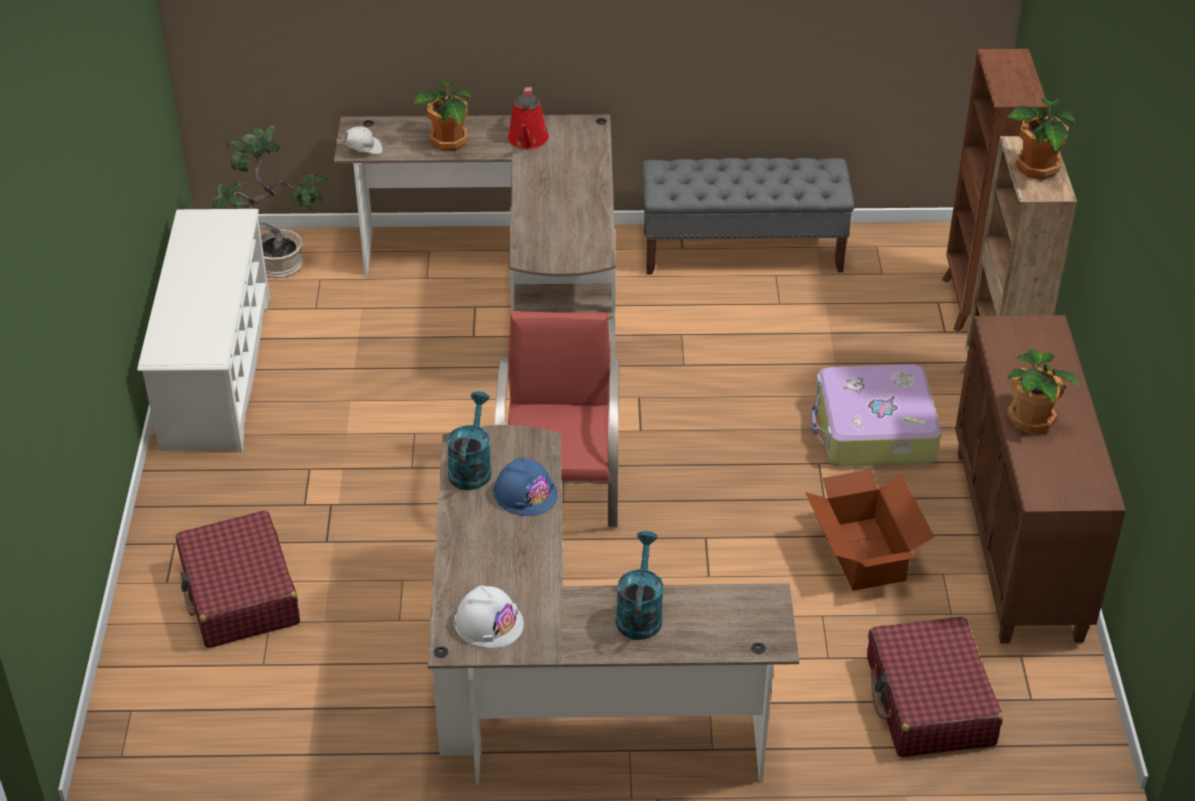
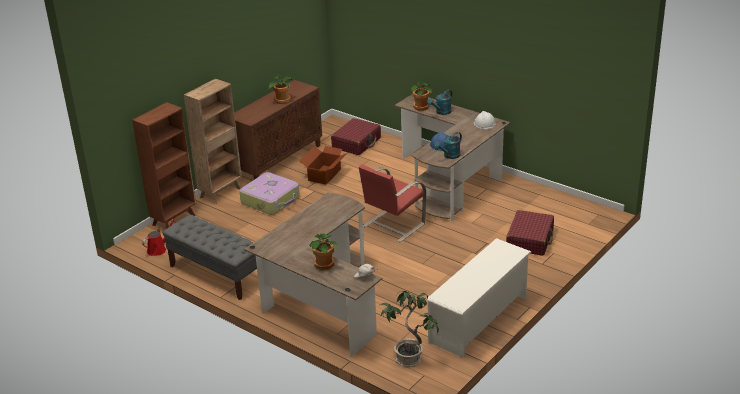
camera: 140 degrees left, 10 degrees down
red watering can [508,87,549,149] -> red watering can moved to [142,219,175,256]
potted plant [1007,98,1075,180] -> potted plant moved to [411,82,432,111]

